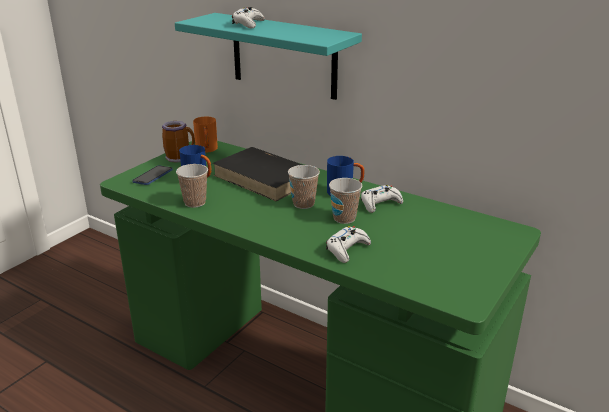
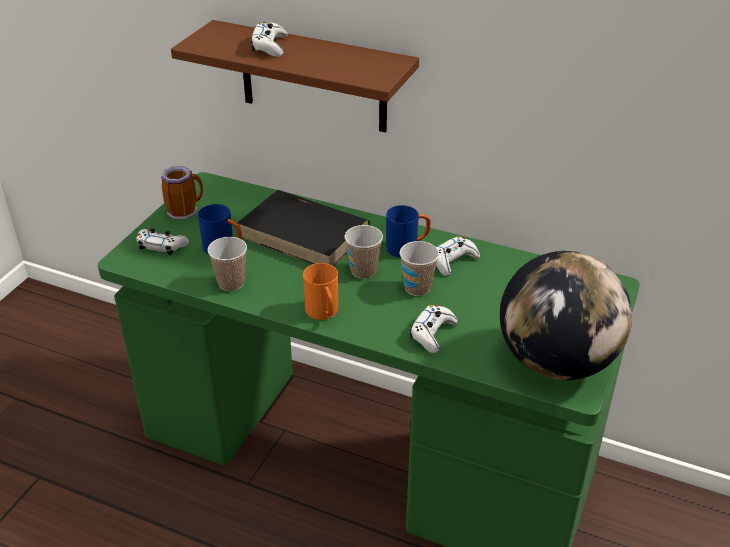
camera: 10 degrees left, 10 degrees up
phone [132,166,173,185] -> white game controller [136,228,189,255]
turquoise shelf [175,13,362,100] -> brown shelf [171,20,419,133]
orange mug [193,117,218,153] -> orange mug moved to [303,263,338,320]
none -> globe [500,251,632,380]

